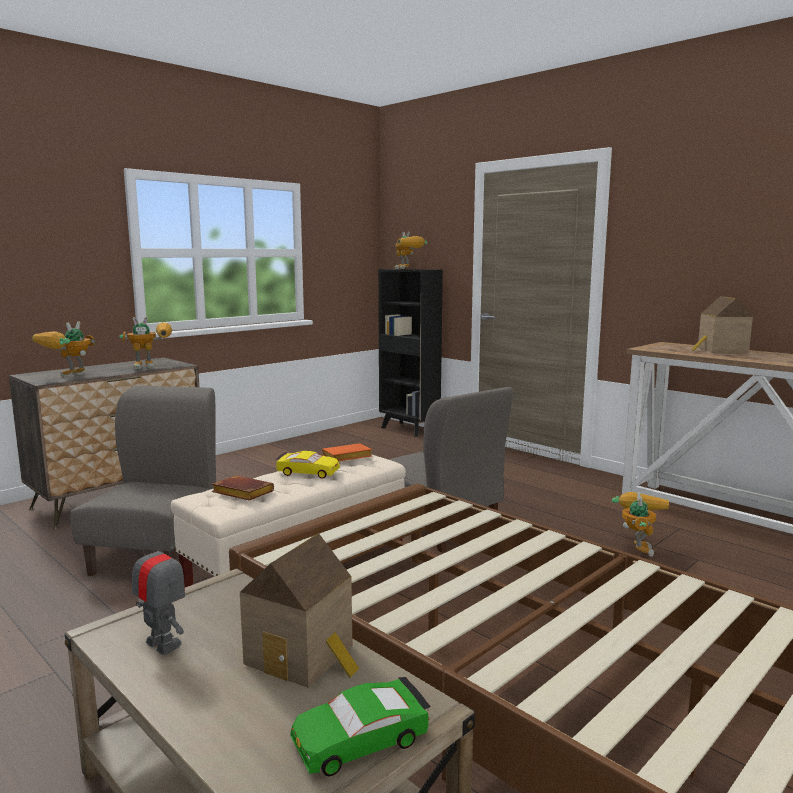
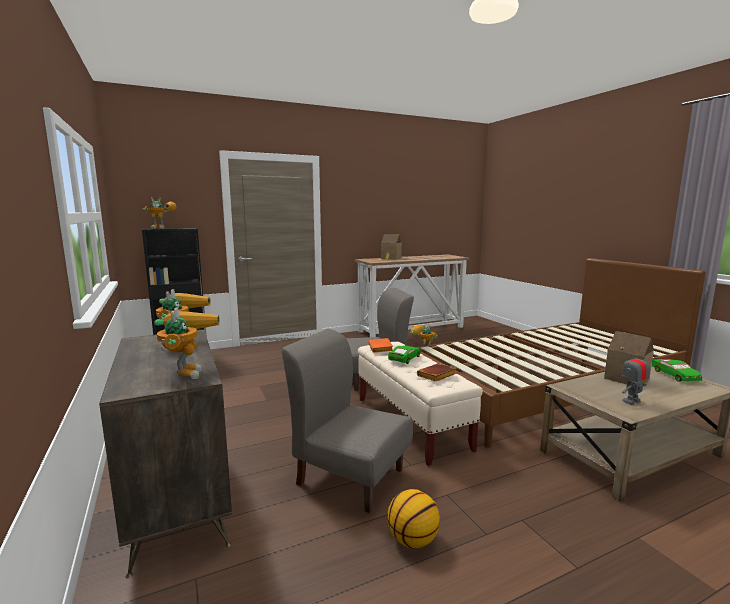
camera: 70 degrees left, 0 degrees up
toy robot [32,321,95,376] -> toy robot turned 150 degrees counterclockwise [154,307,220,379]
yellow toy car [275,451,340,479] -> green toy car [388,346,421,364]
none -> basketball [387,489,440,549]

